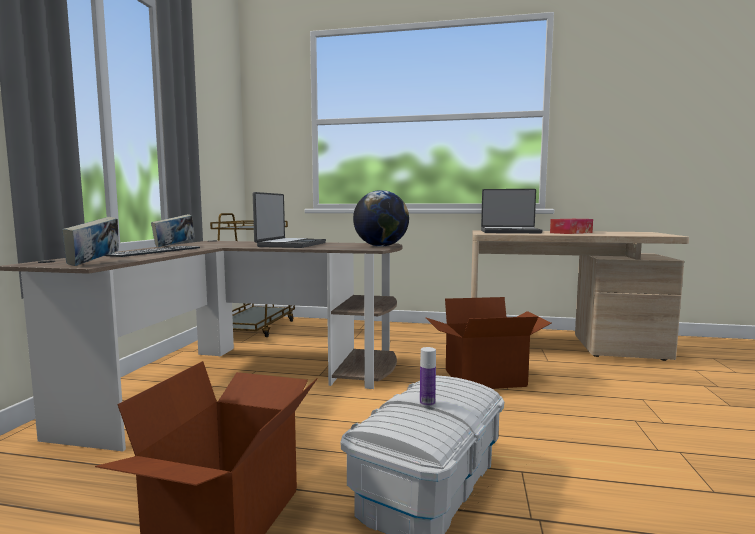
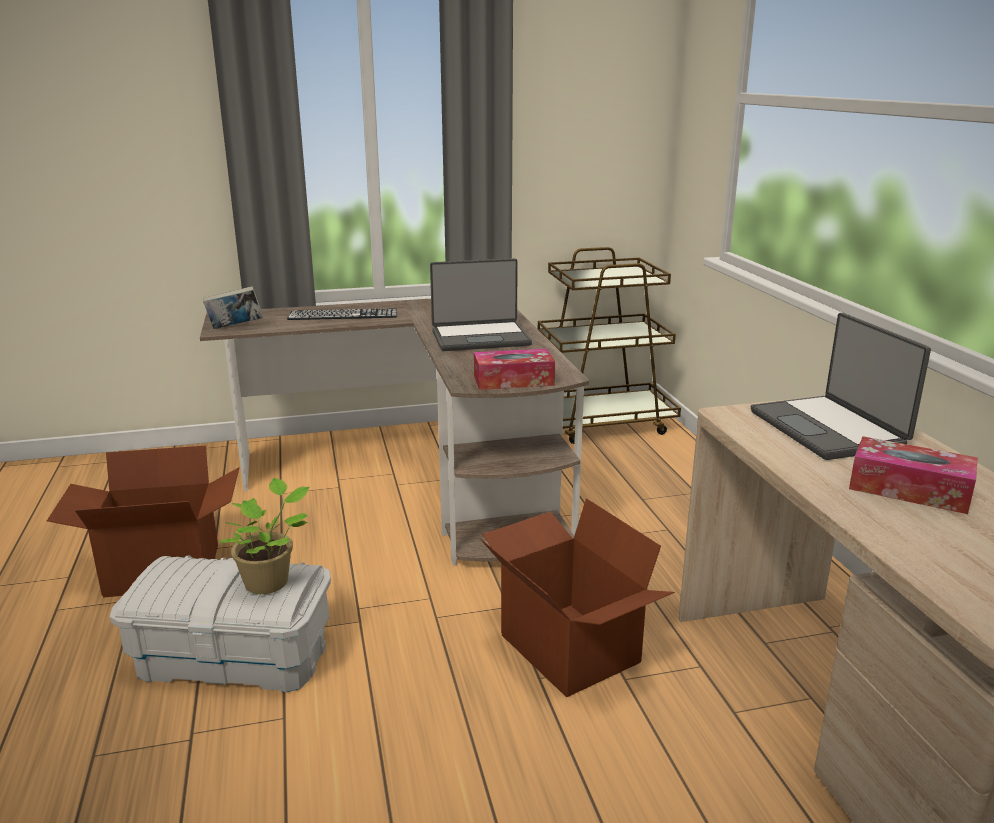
camera: 65 degrees right, 15 degrees up
book [151,214,195,247] -> none
globe [353,190,409,247] -> tissue box [474,349,555,390]
bottle [420,347,436,407] -> none
none -> potted plant [220,478,310,594]

